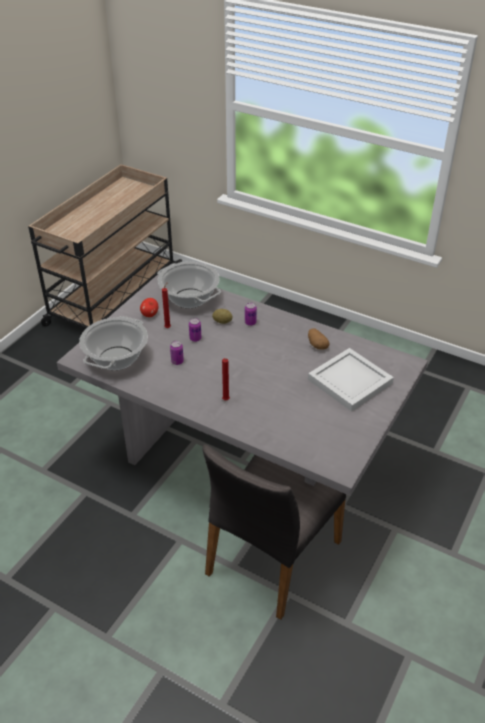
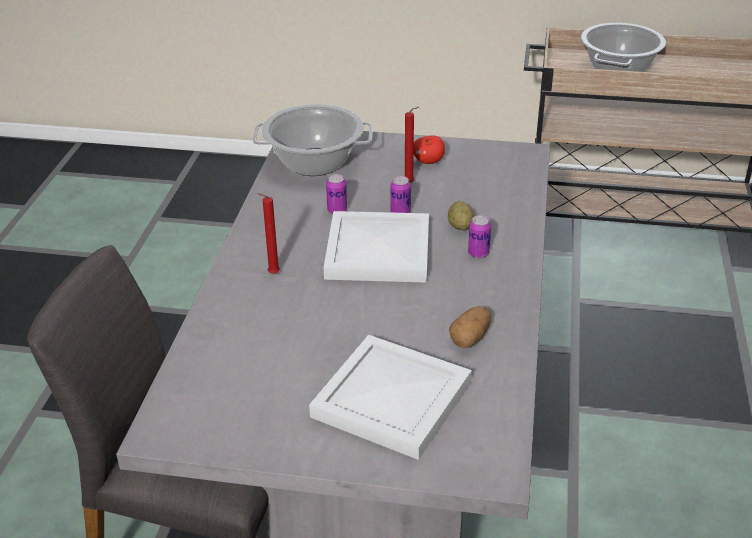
camera: 70 degrees right, 5 degrees down
cooking pot [157,262,221,308] -> cooking pot moved to [581,23,666,72]
none -> white tray [324,211,429,283]

